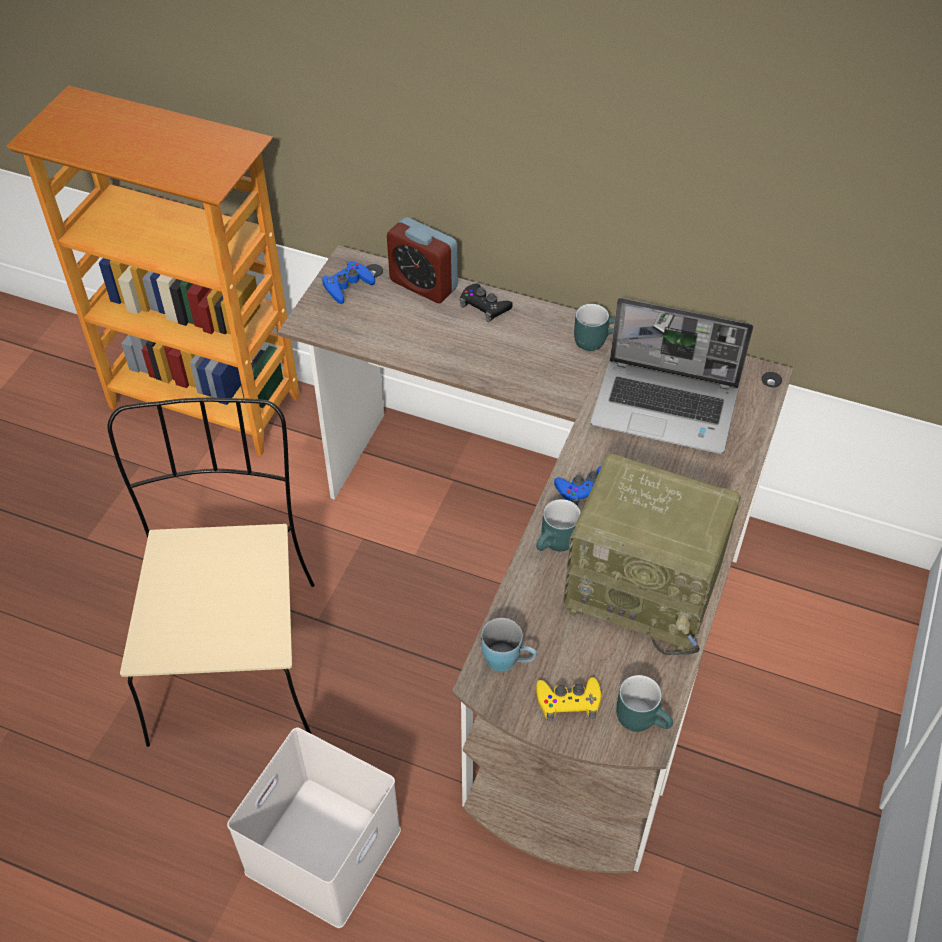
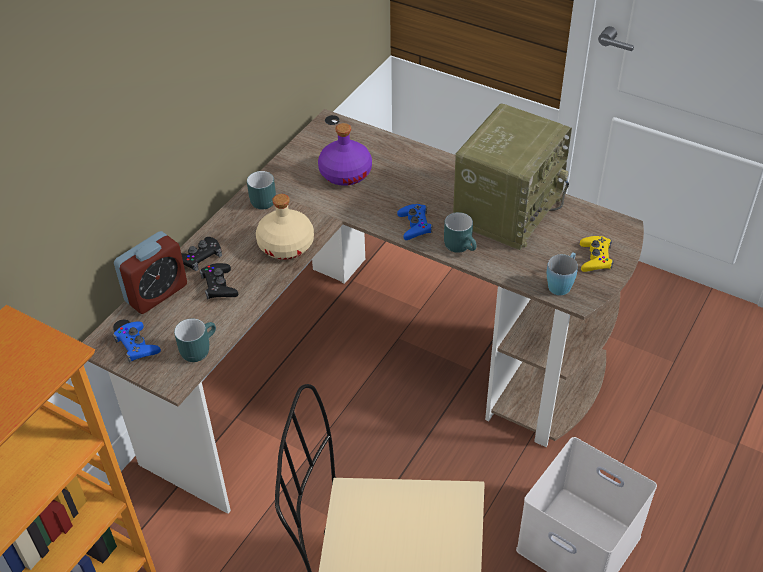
camera: 80 degrees left, 5 degrees down
laptop [591,298,753,454] -> purple bottle [318,123,372,186]
turquoise mug [616,675,673,732] -> turquoise mug moved to [174,318,216,362]
none -> black game controller [200,263,238,299]
none -> beige bottle [256,194,314,259]

